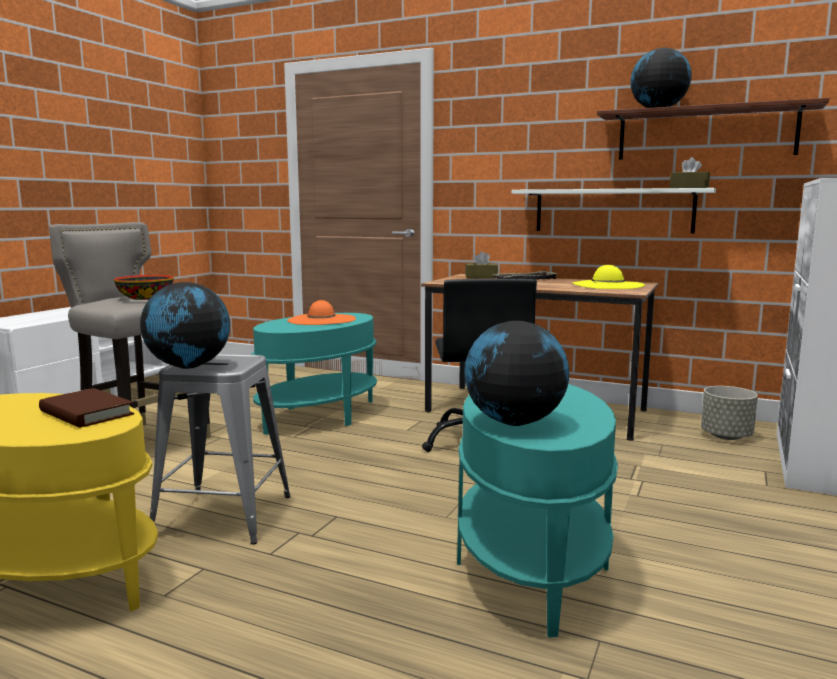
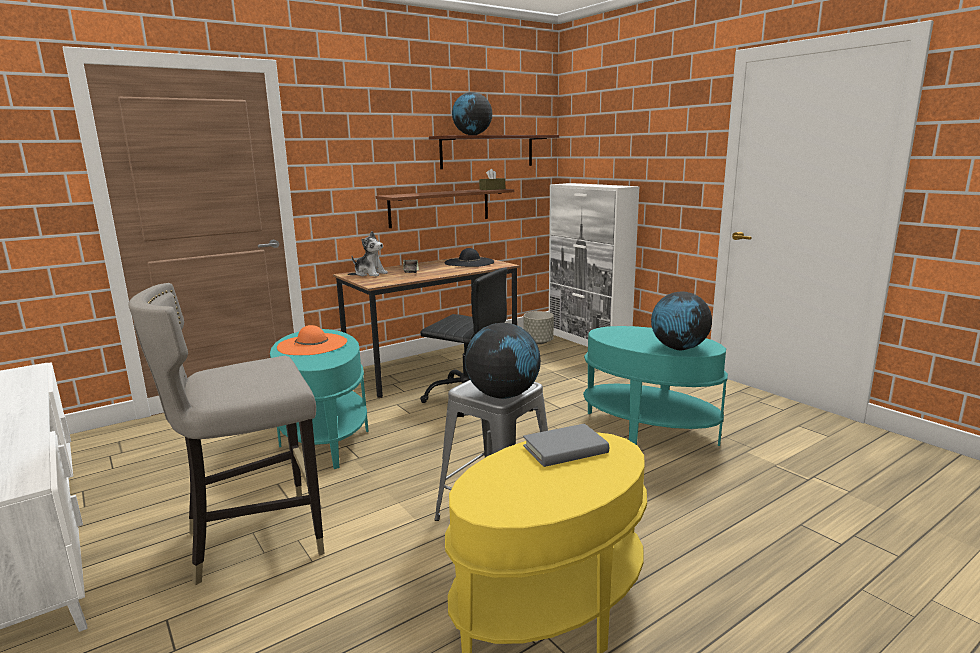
camera: 60 degrees left, 5 degrees up
brown book [39,388,134,428] -> grey book [523,423,609,467]
bowl [114,275,174,300] -> none
brown tissue box [465,251,498,278] -> plush toy [352,231,388,277]
white shelf [511,188,716,234] -> brown shelf [376,189,514,228]
yellow hat [573,265,645,289] -> black hat [445,248,494,267]

